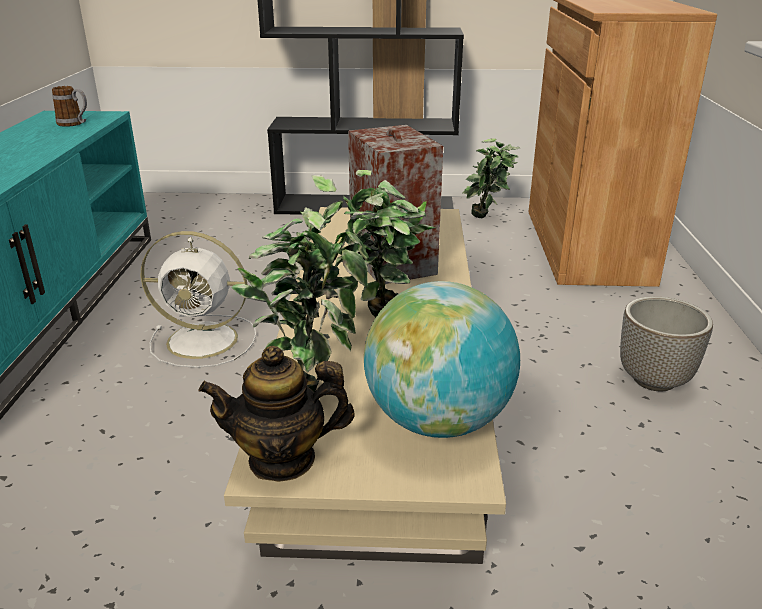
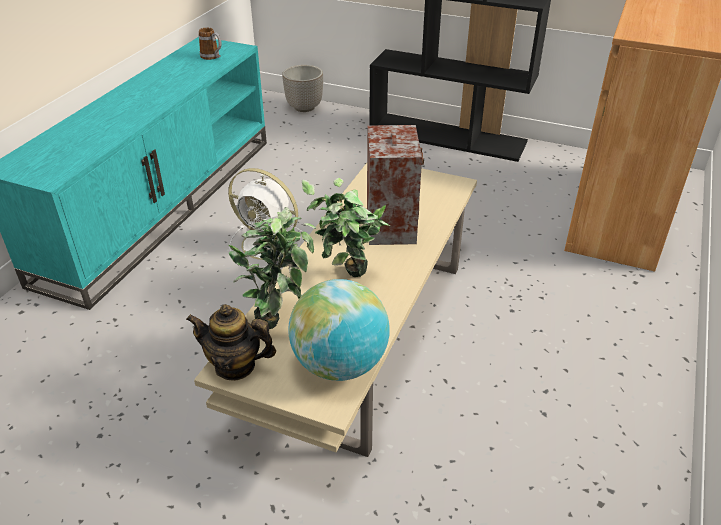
camera: 20 degrees right, 10 degrees up
potted plant [462,138,520,218] -> none
planter [620,297,713,391] -> planter moved to [282,65,323,112]

